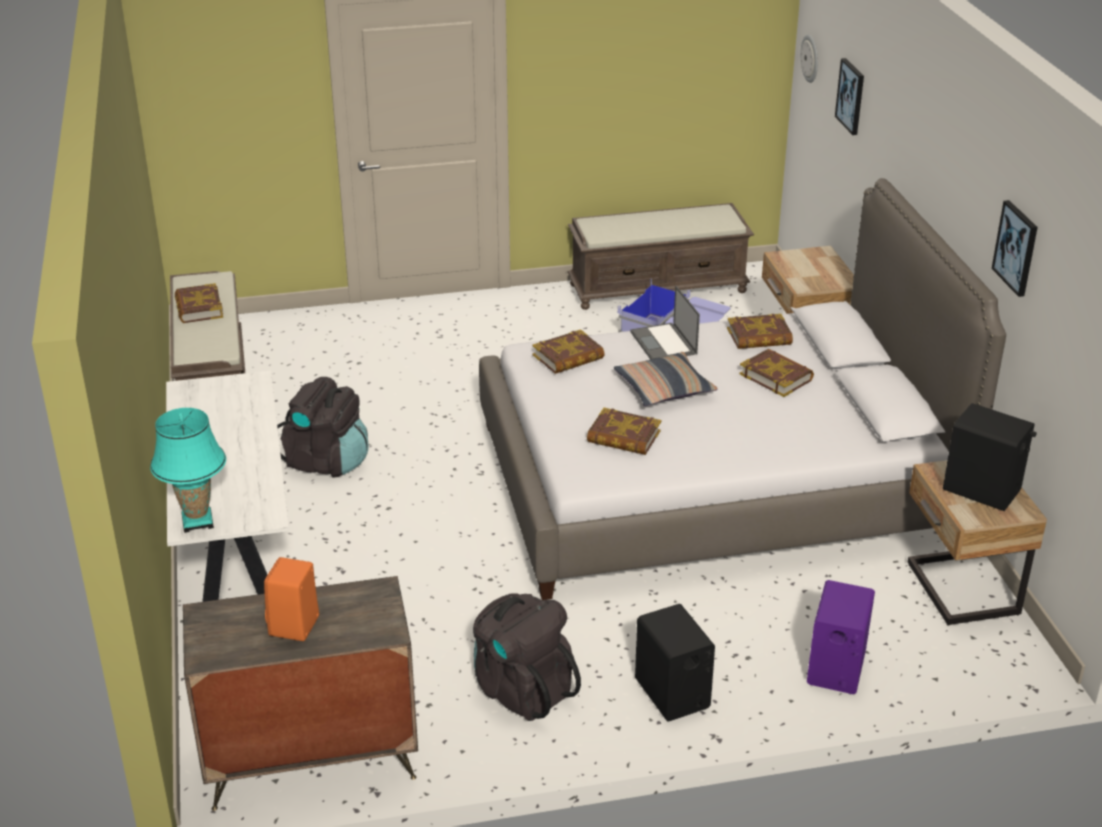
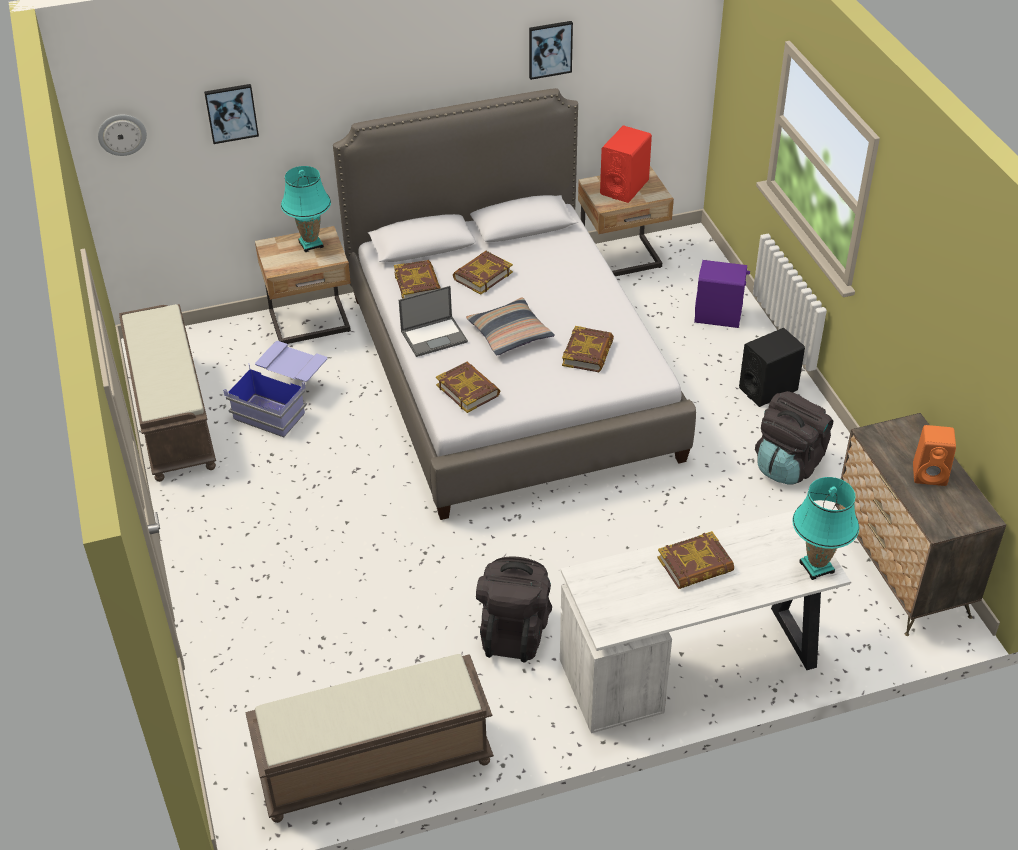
camera: 95 degrees left, 10 degrees up
book [175,283,223,323] -> book moved to [657,531,734,589]
black speaker [943,403,1037,511] -> red speaker [600,126,652,203]
none -> turquoise table lamp [281,166,331,252]

